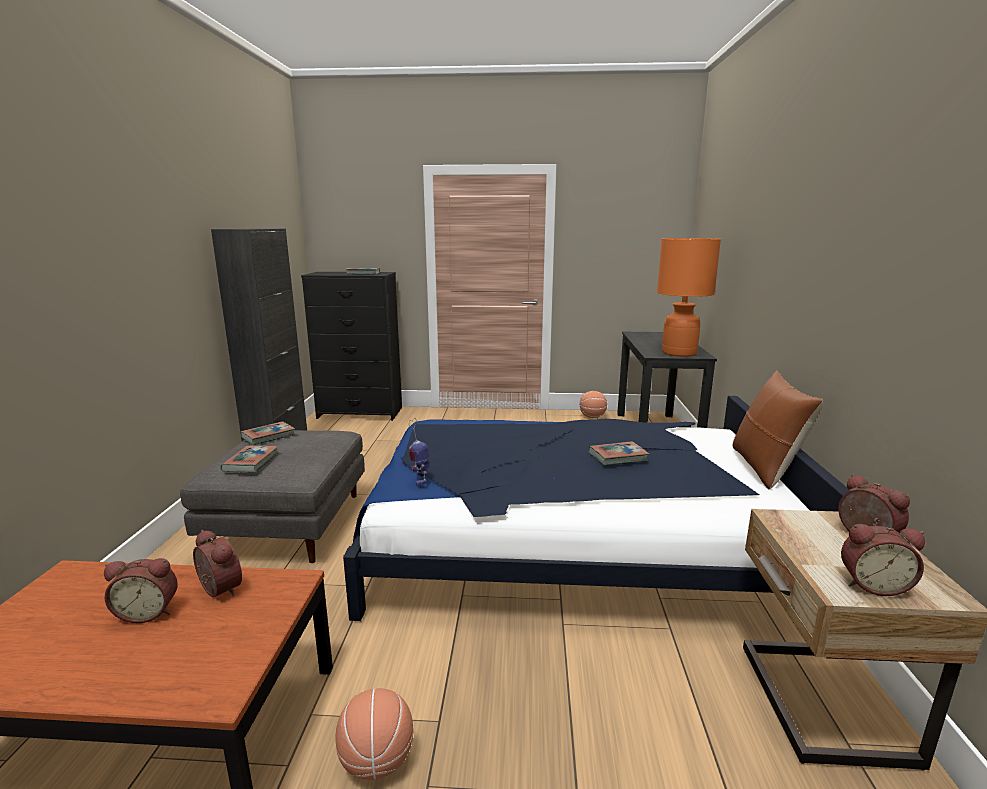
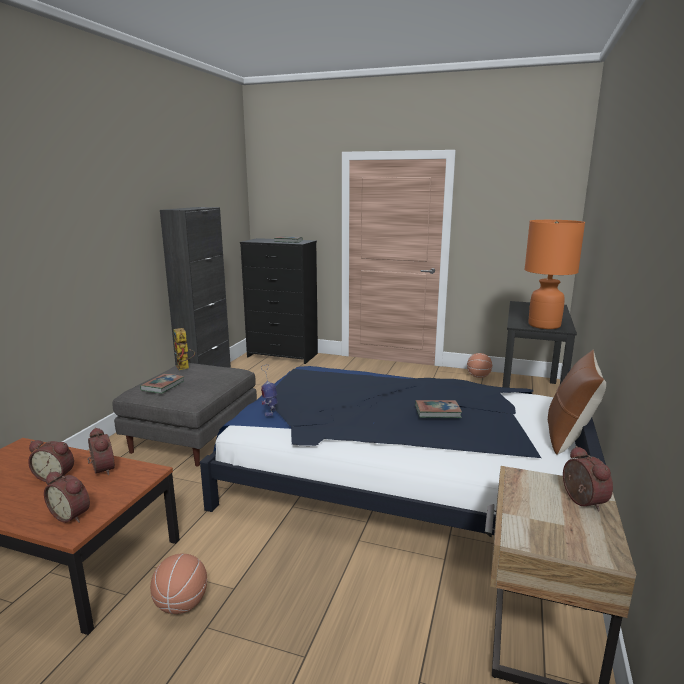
camera: 15 degrees right, 0 degrees up
book [241,421,296,445] -> toy robot [173,328,195,370]
alarm clock [841,524,925,596] -> alarm clock moved to [44,472,90,523]

